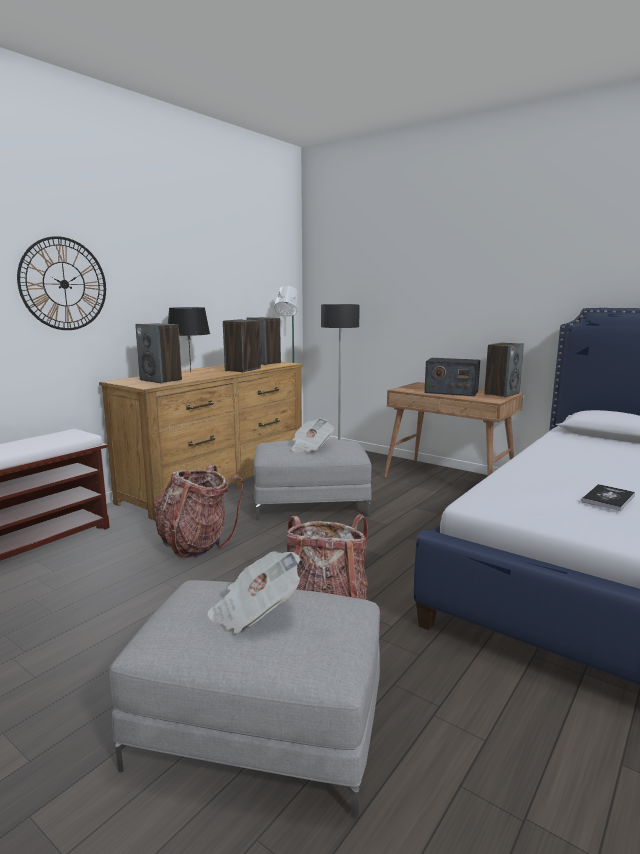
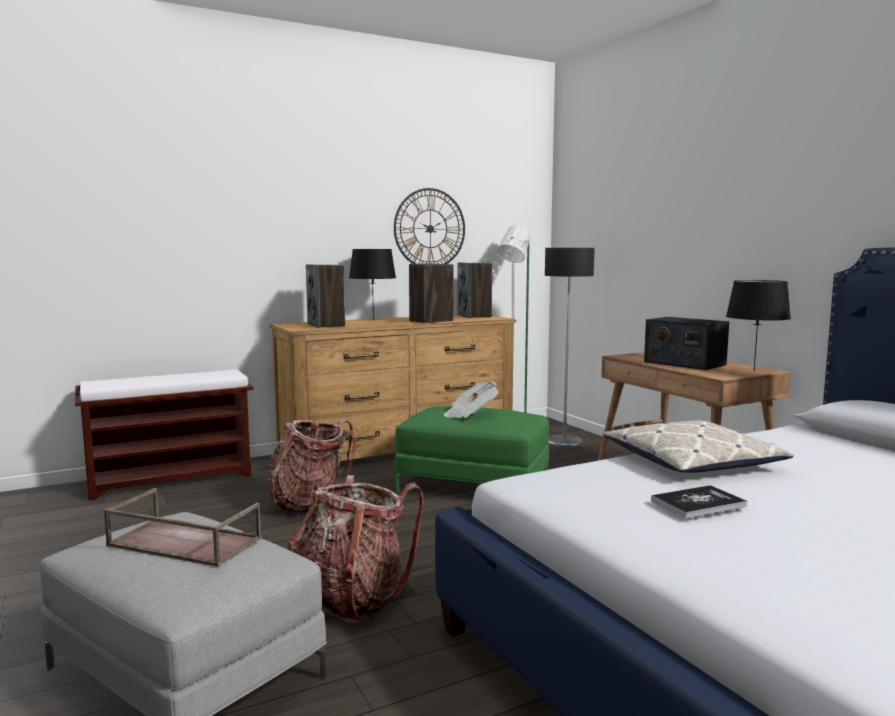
camera: 25 degrees right, 5 degrees down
wall clock [17,236,106,330] -> wall clock moved to [394,188,465,264]
newspaper [207,551,301,634] -> brown tray [103,488,262,567]
grey ottoman [254,439,372,520] -> green ottoman [394,406,549,493]
speaker [484,343,524,398] -> black table lamp [726,280,791,371]
none -> pillow [603,419,794,473]

